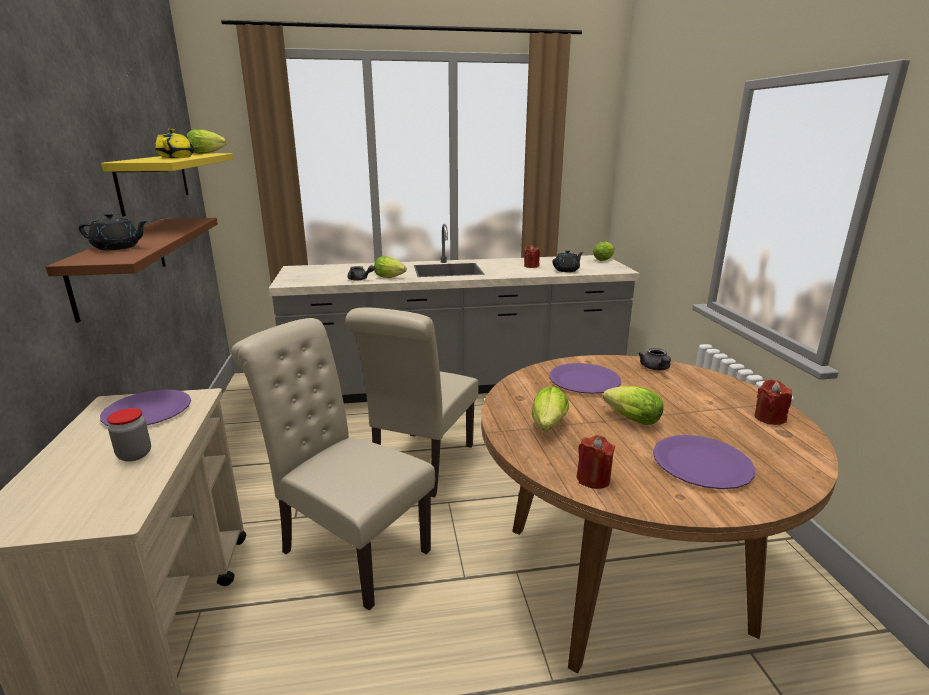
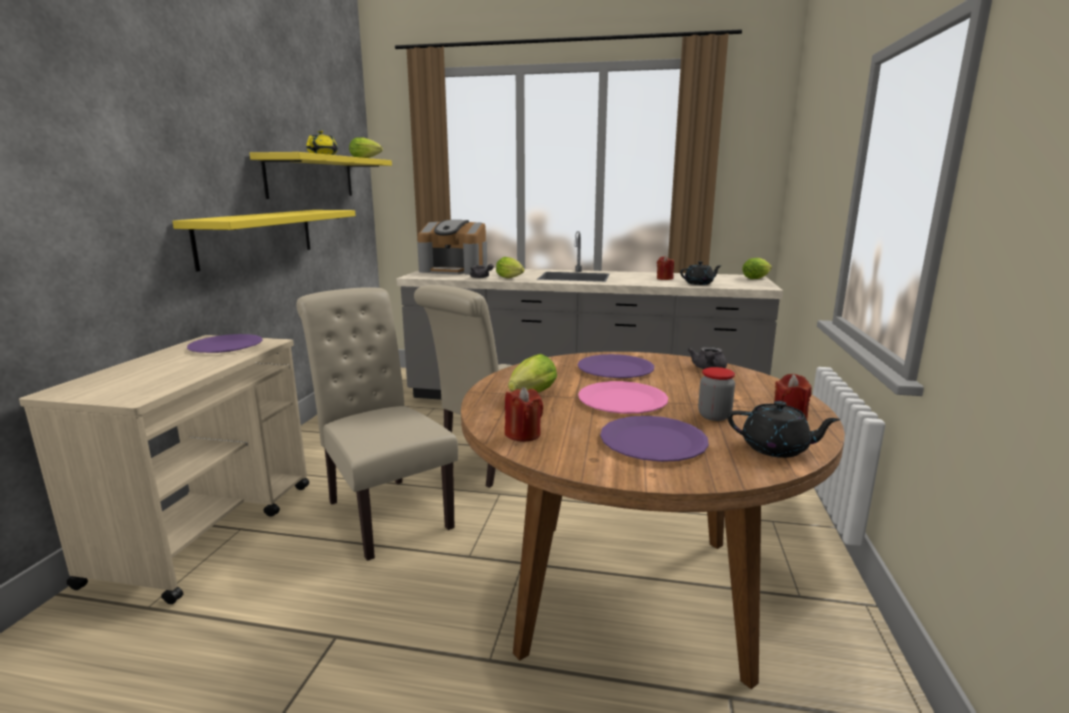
camera: 20 degrees right, 5 degrees down
brown shelf [46,218,218,323] -> yellow shelf [172,210,355,272]
black teapot [79,213,147,250] -> black teapot moved to [727,401,840,458]
jar [107,408,151,462] -> jar moved to [698,367,735,421]
lettuce [603,386,664,425] -> pink plate [578,381,668,414]
none -> coffee machine [417,220,487,275]

